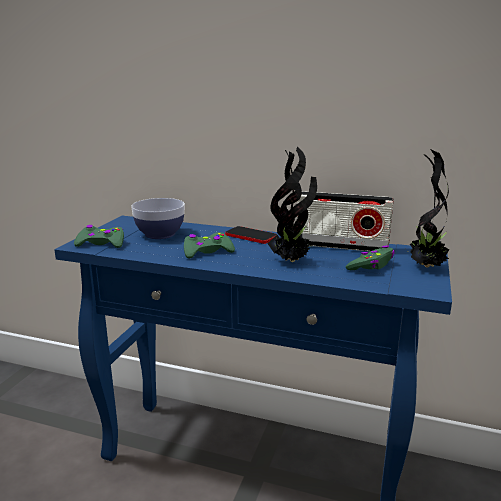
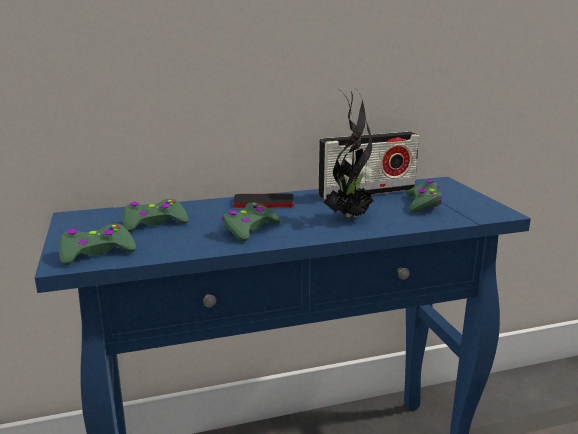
camera: 35 degrees left, 0 degrees up
bowl [131,198,185,239] -> green game controller [123,199,188,232]
potted plant [405,149,450,268] -> none

